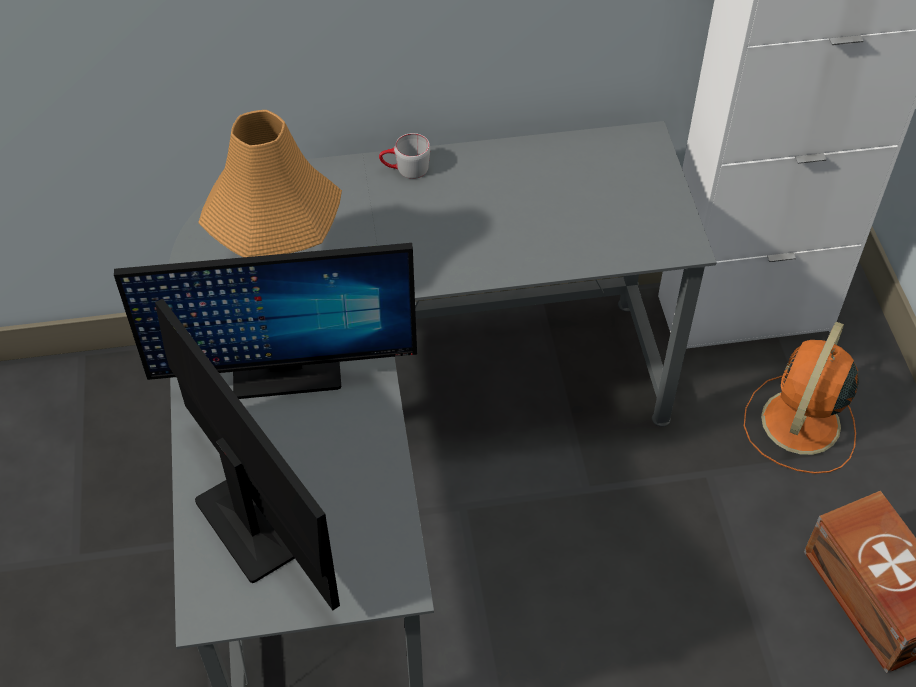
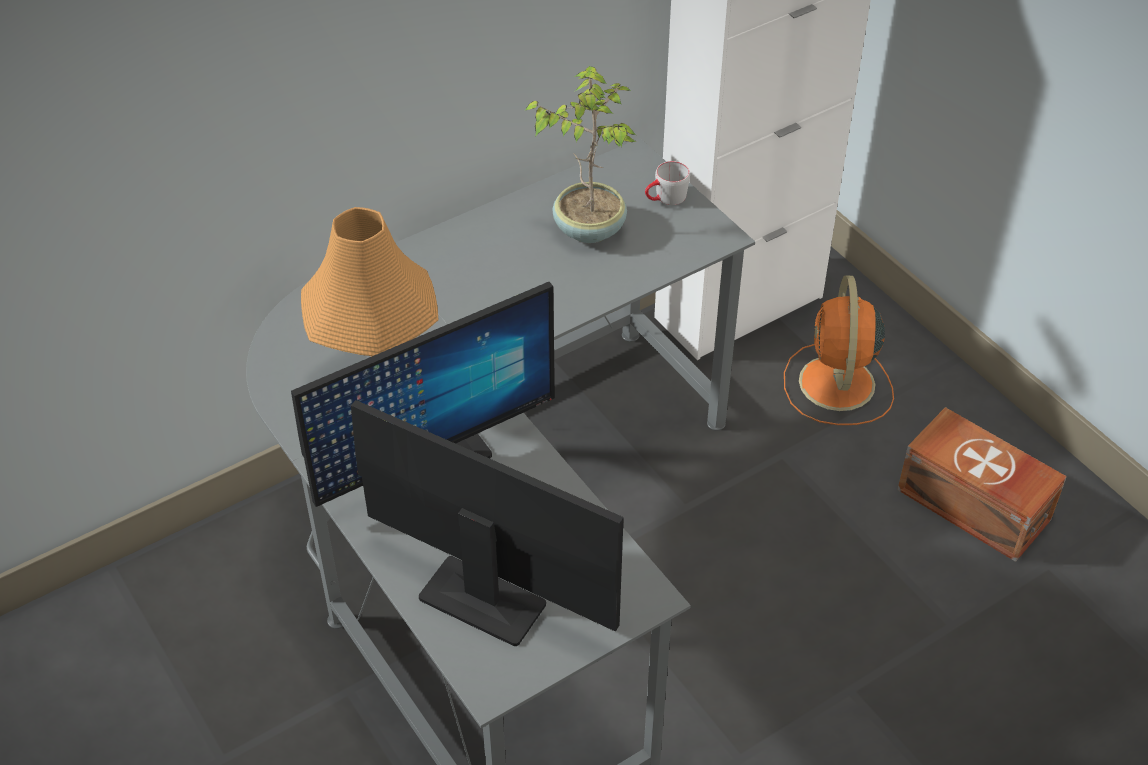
camera: 25 degrees left, 5 degrees down
grey mug [379,133,430,179] -> grey mug moved to [645,161,690,205]
none -> potted plant [525,66,636,243]

